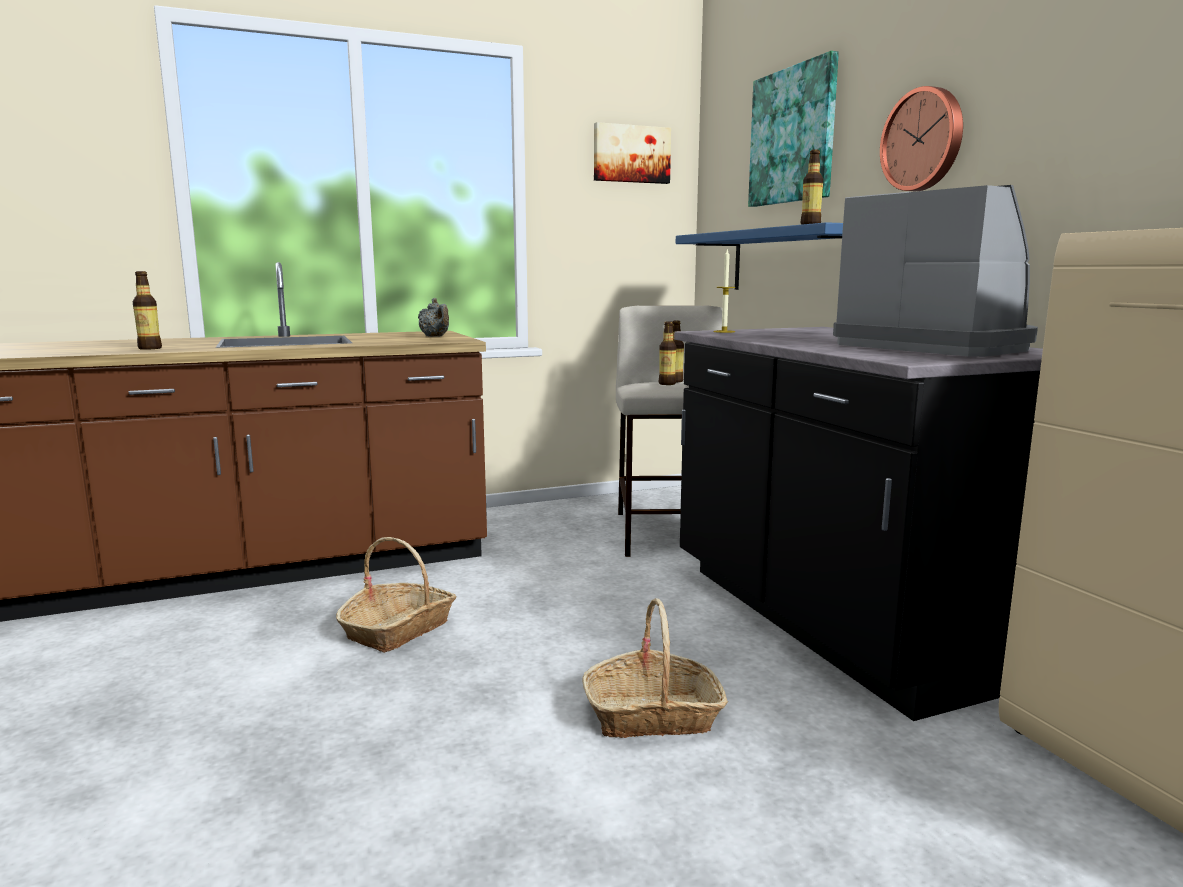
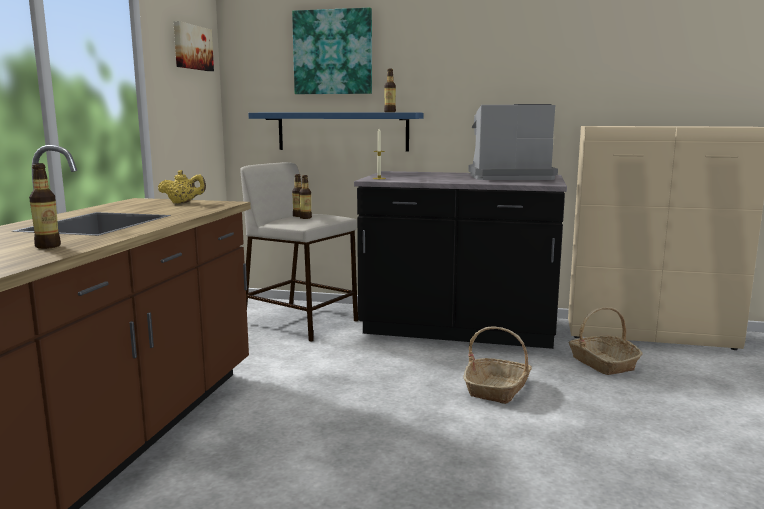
camera: 55 degrees left, 0 degrees up
basket [336,537,457,653] -> basket moved to [569,307,642,375]
grey teapot [418,298,449,337] -> yellow teapot [158,170,206,204]
wall clock [880,86,963,191] -> none

